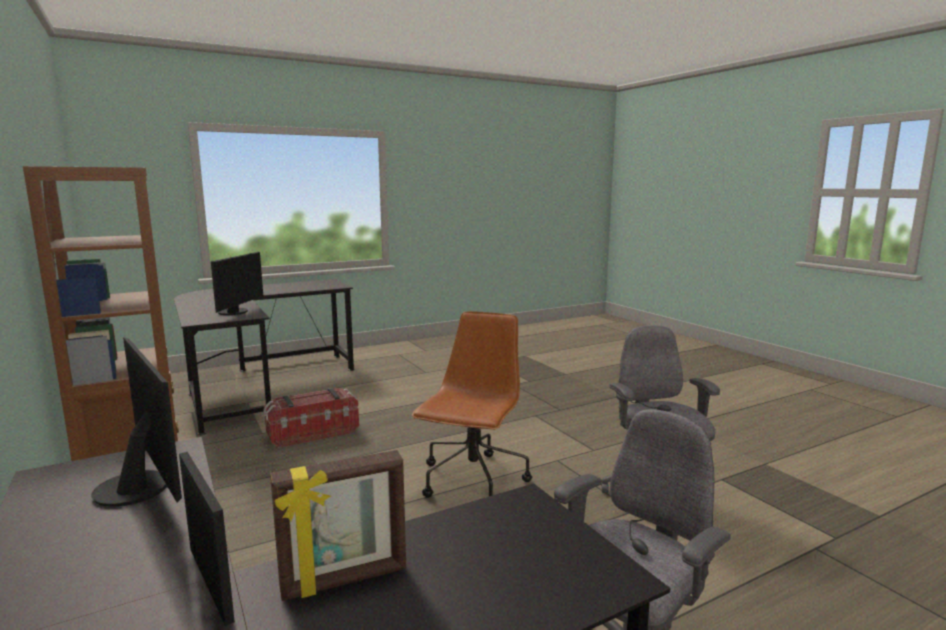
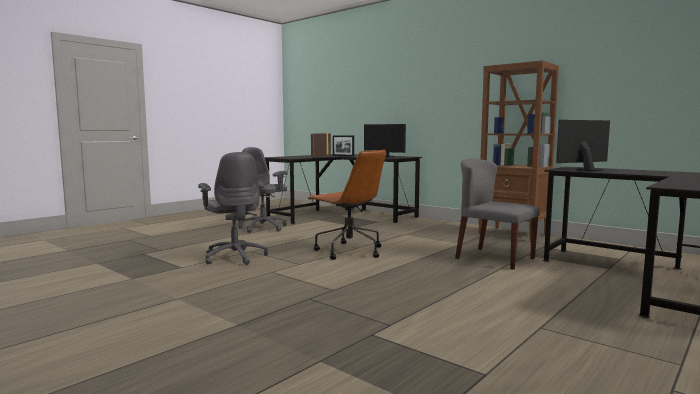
camera: 160 degrees right, 5 degrees down
monitor [211,252,263,315] -> monitor turned 75 degrees clockwise [556,120,610,172]
storage box [263,388,359,448] -> grey chair [455,159,540,270]
brown office chair [412,311,532,498] -> brown office chair turned 45 degrees counterclockwise [308,150,386,260]

